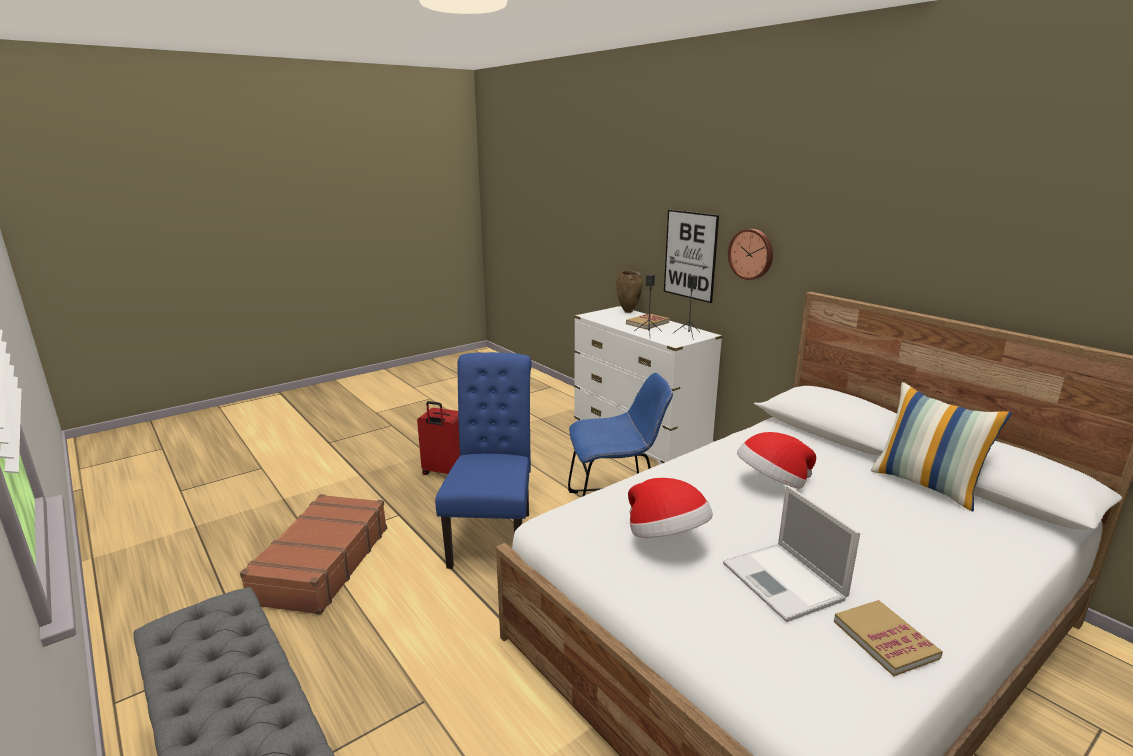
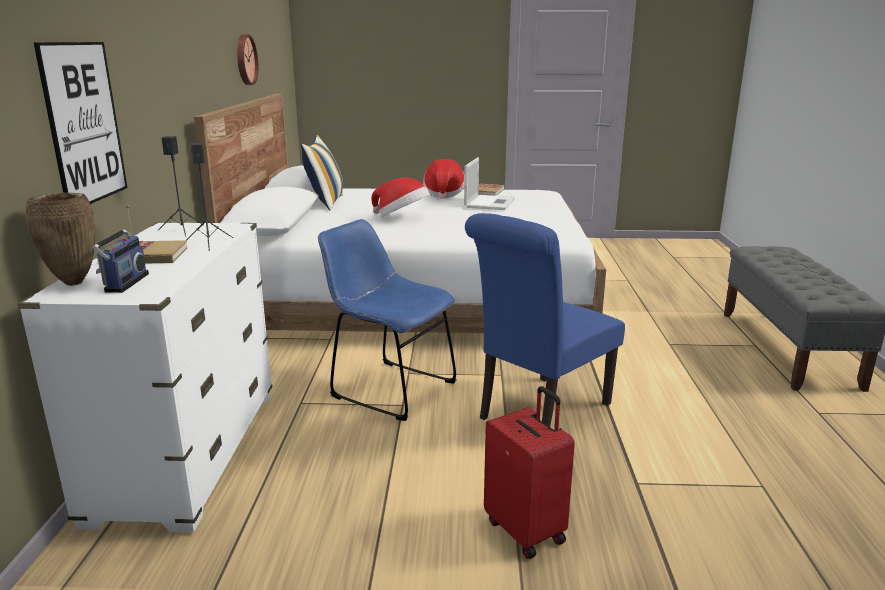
camera: 140 degrees left, 0 degrees up
brown suitcase [240,494,387,615] -> none
hat [628,478,713,538] -> hat moved to [423,159,464,199]
wall clock [728,229,773,280] -> wall clock moved to [237,34,258,85]
none -> radio [93,205,149,293]

